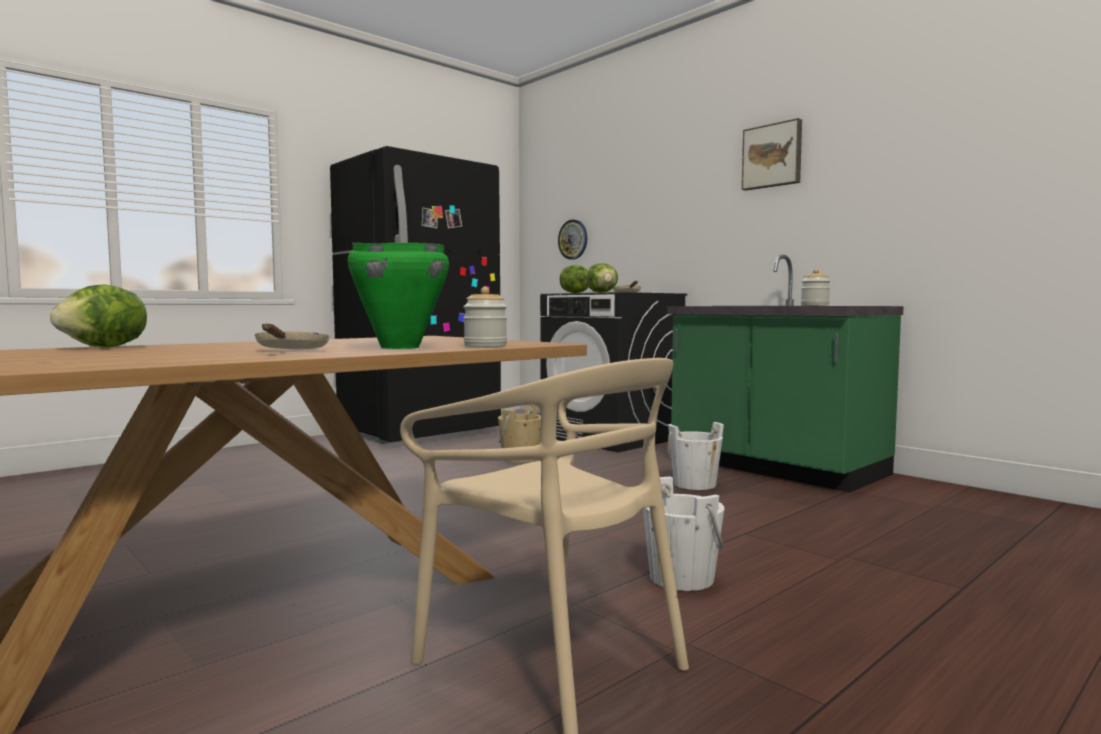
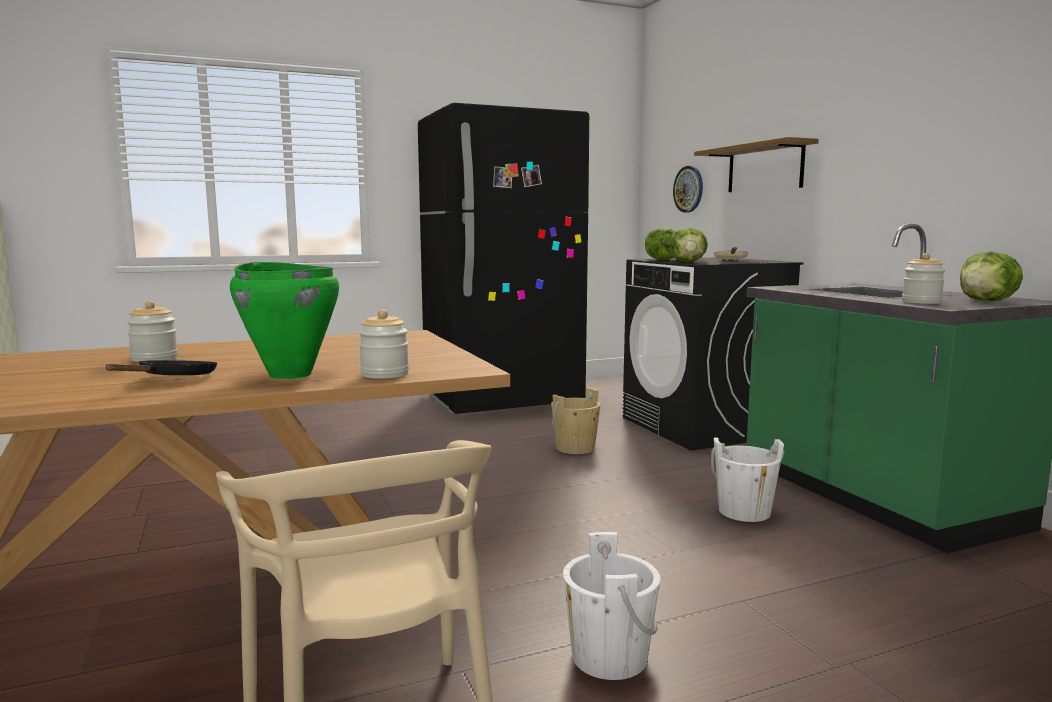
camera: 20 degrees right, 5 degrees up
lettuce [50,284,147,347] -> lettuce moved to [960,252,1023,301]
beige frying pan [255,324,331,349] -> black frying pan [106,360,217,375]
picture [742,118,802,191] -> none
none -> jar [127,301,178,362]
none -> shelf [694,137,819,192]

